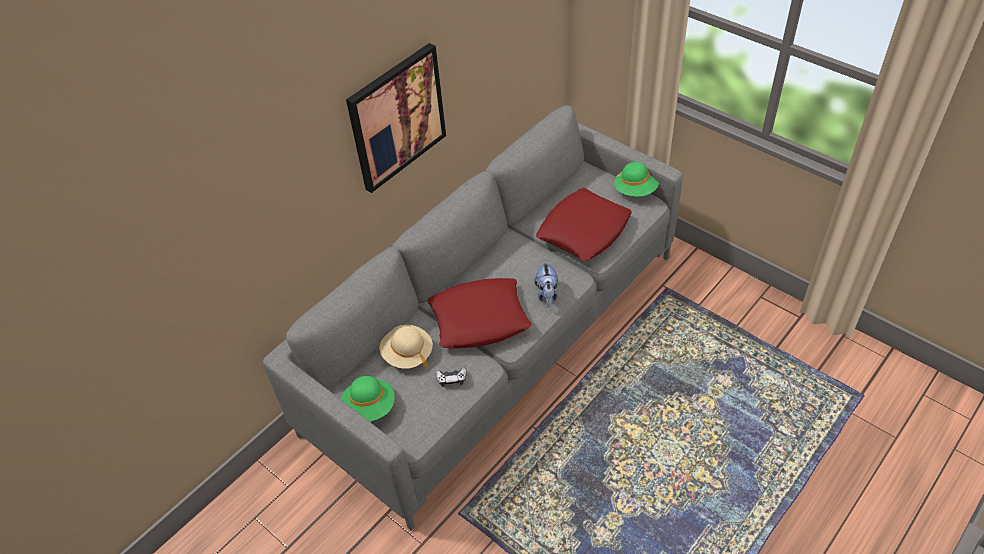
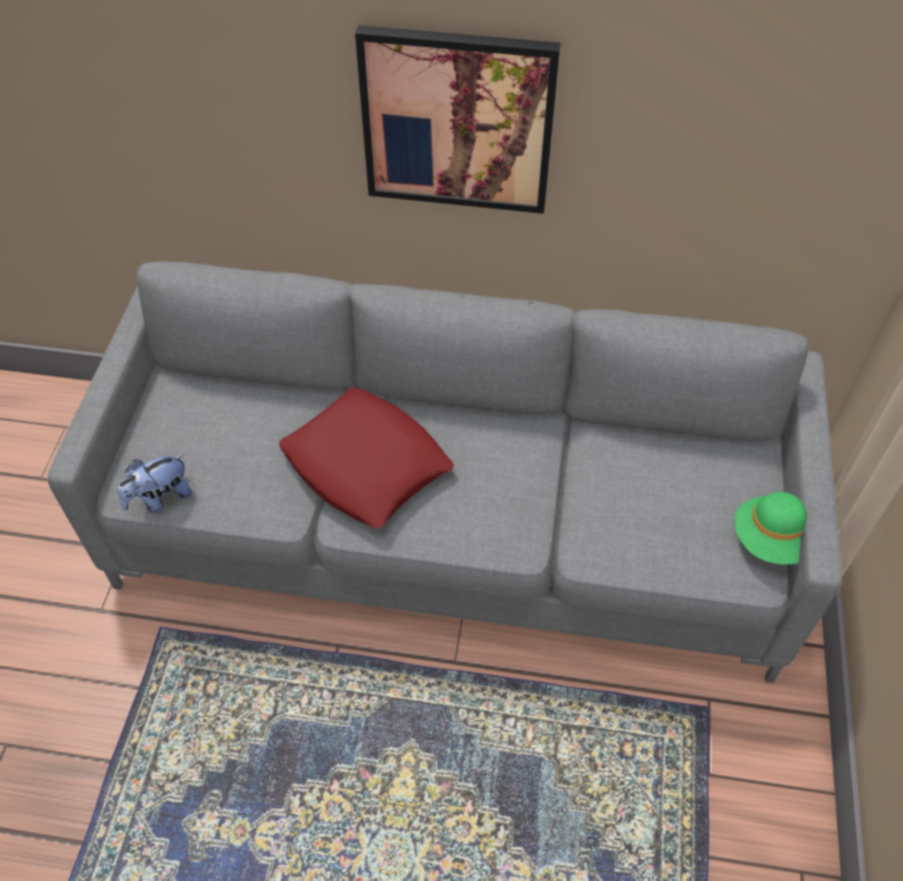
camera: 55 degrees right, 5 degrees up
green hat [341,376,395,421] -> none
beige hat [379,325,433,369] -> none
game controller [436,367,467,387] -> none
plush toy [534,260,558,307] -> plush toy moved to [117,454,192,513]
red pillow [536,188,632,261] -> none

